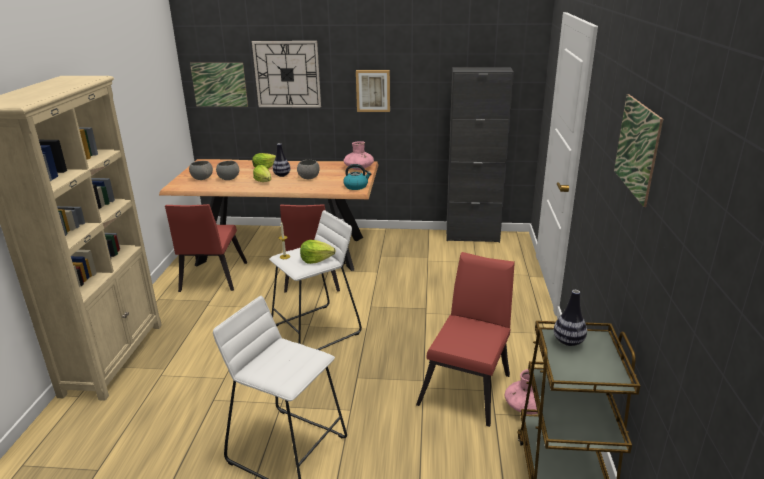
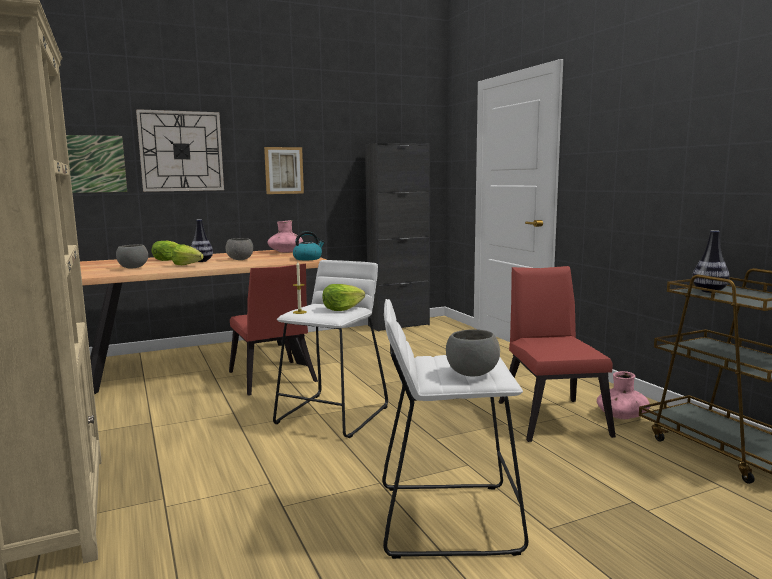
camera: 30 degrees left, 15 degrees down
red chair [165,204,247,292] -> none
grey bowl [189,161,213,180] -> grey bowl moved to [446,329,500,377]
picture [614,94,663,207] -> none

